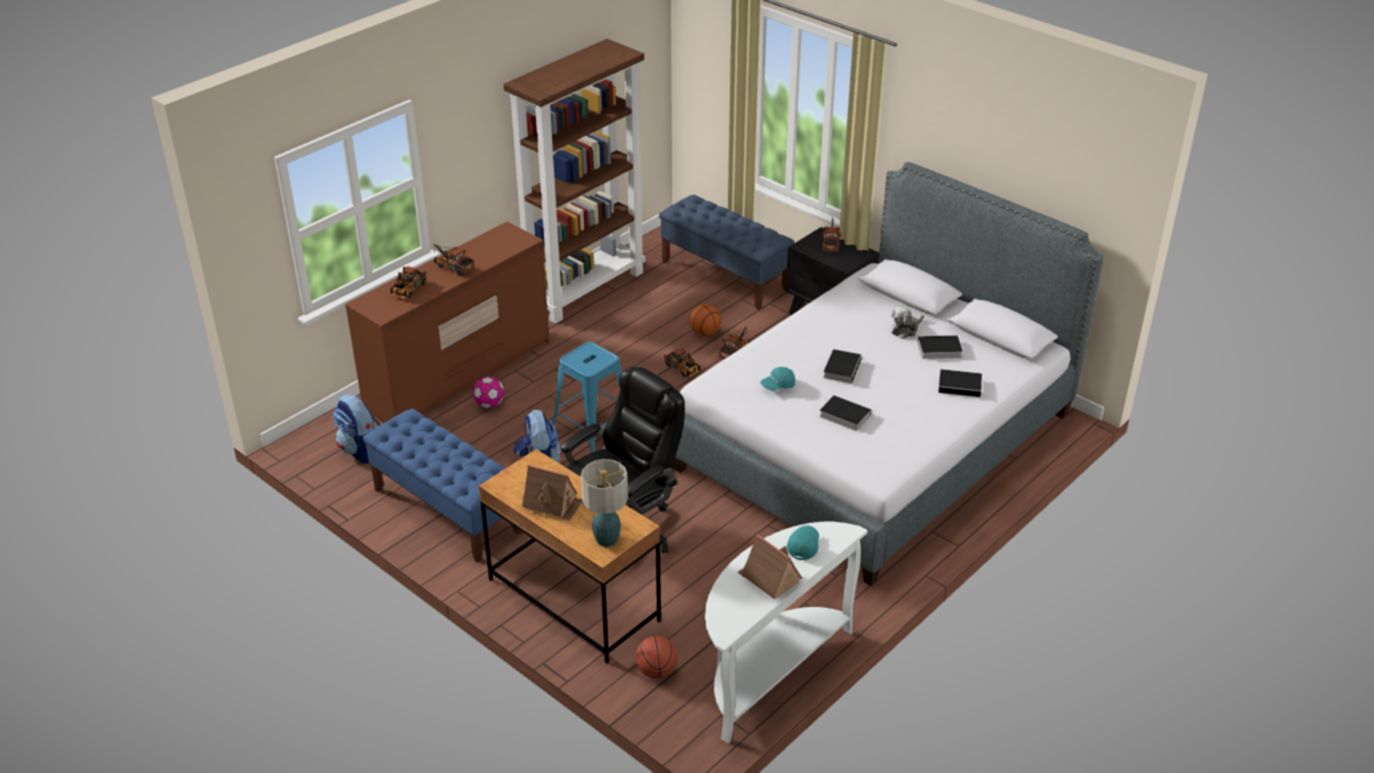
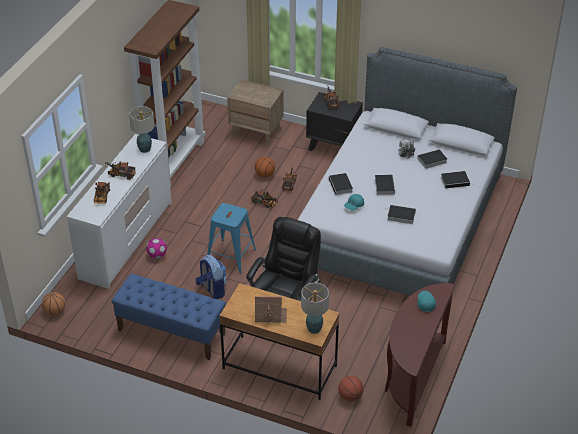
camera: 20 degrees left, 5 degrees up
backpack [333,394,380,464] -> none
brown dresser [345,222,550,423] -> white dresser [67,134,172,289]
blue bench [659,195,794,310] -> brown nightstand [227,80,284,147]
white console table [705,522,868,744] -> brown console table [385,283,455,427]
toy house [737,534,802,600] -> none
none -> basketball [42,292,66,315]
none -> table lamp [129,106,154,153]
none -> book [329,173,353,198]

